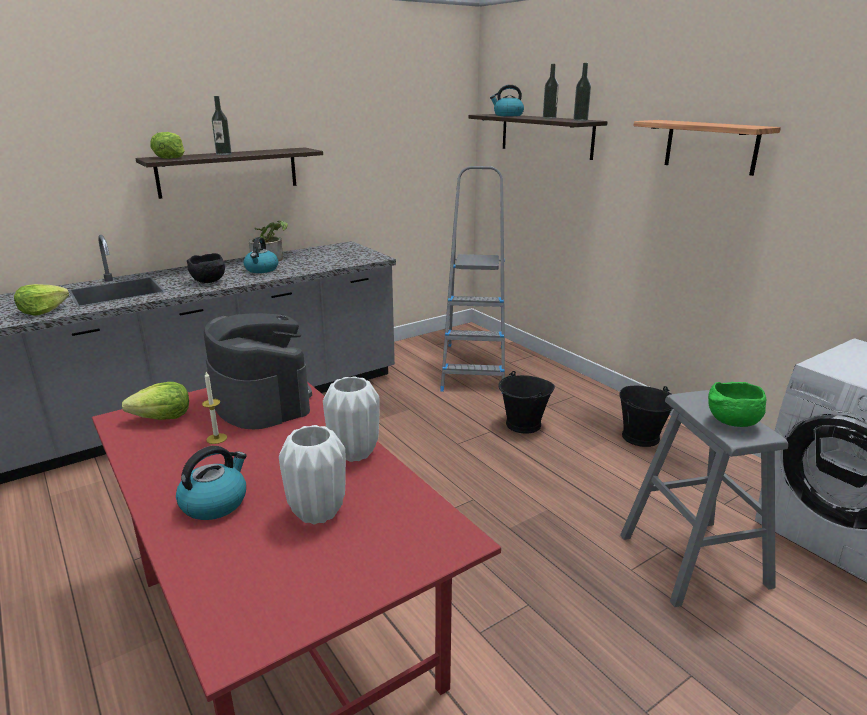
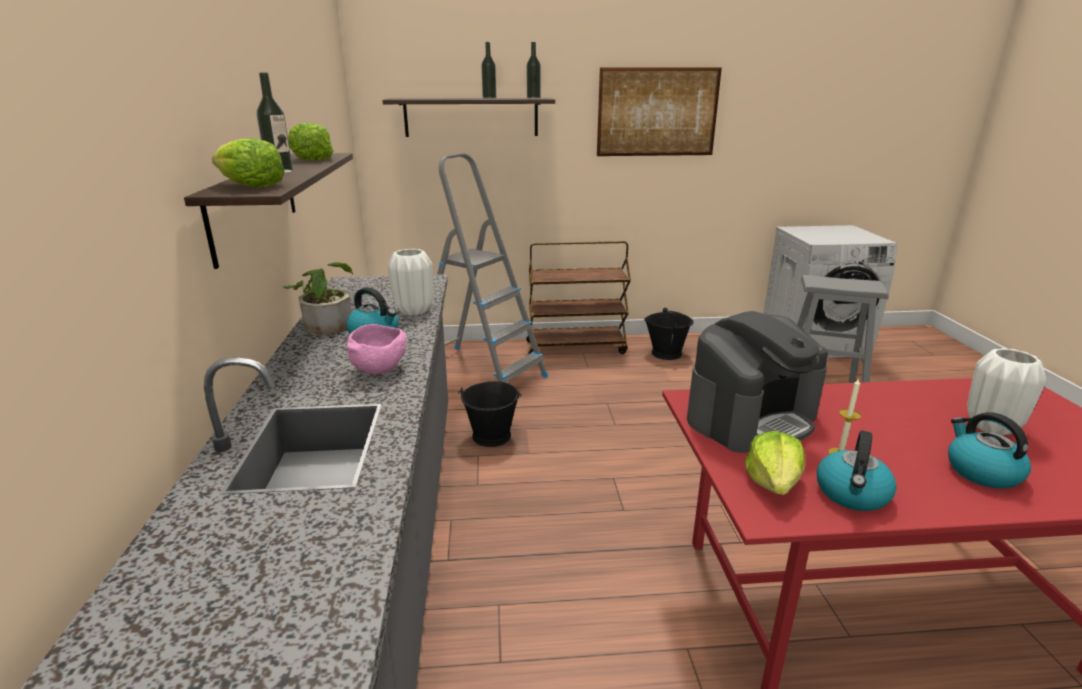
camera: 60 degrees left, 0 degrees up
lettuce [14,284,69,316] -> lettuce moved to [288,123,334,161]
black bowl [187,253,225,283] -> pink bowl [347,324,406,375]
coffee machine [204,313,312,429] -> coffee machine turned 150 degrees clockwise [687,311,828,453]
white vase [323,376,380,462] -> white vase moved to [388,249,433,316]
kettle [490,85,524,116] -> kettle moved to [817,430,897,511]
black bucket [498,371,555,434] -> black bucket moved to [458,381,521,447]
shelf [634,120,781,176] -> picture [597,67,722,156]
green bowl [708,382,766,427] -> none
none -> brown cart [526,241,631,354]

